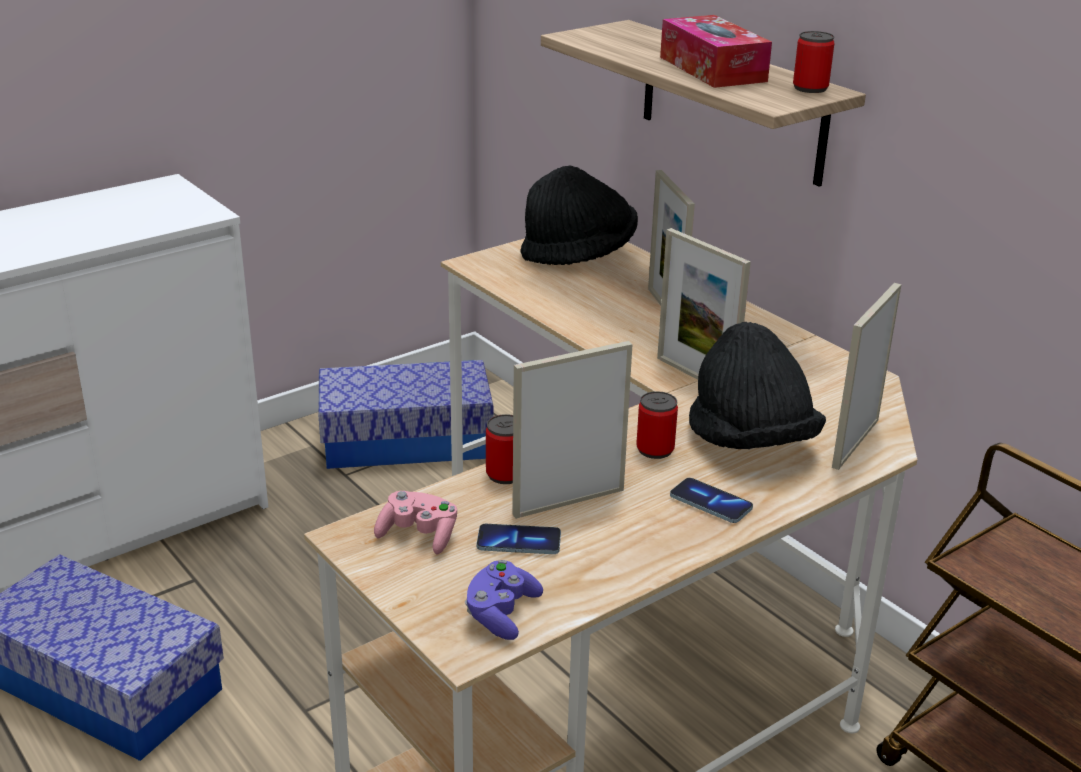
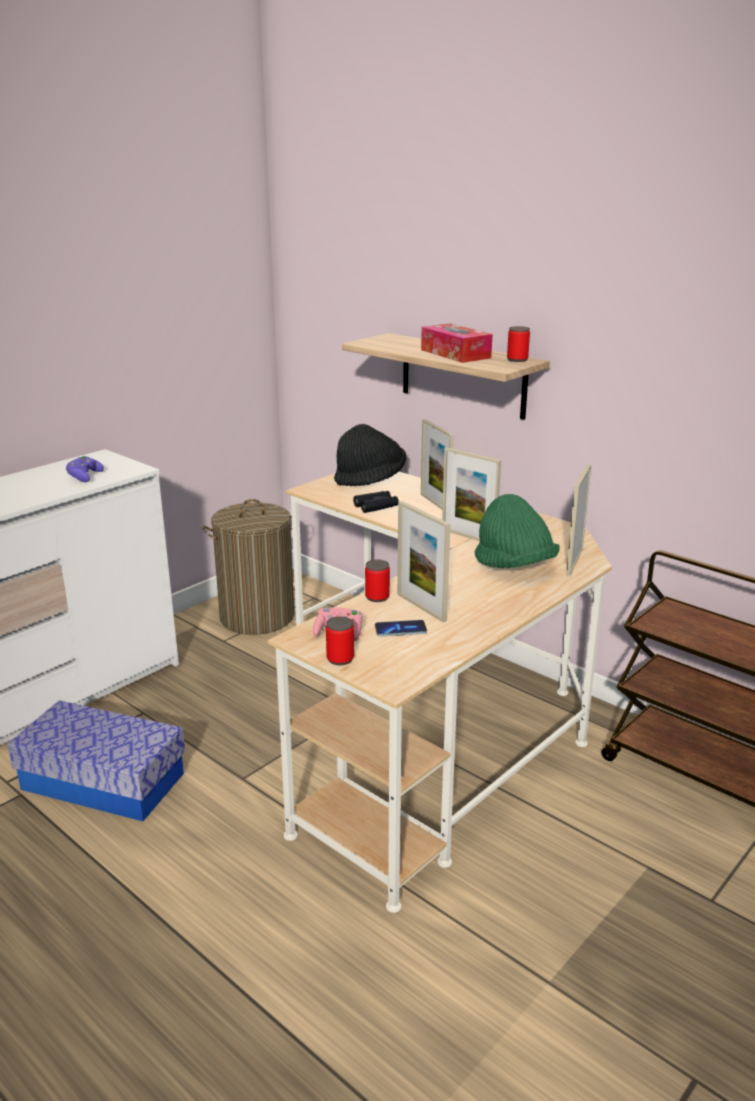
camera: 10 degrees left, 5 degrees down
storage box [318,360,493,469] -> laundry basket [202,499,294,635]
purple game controller [465,560,543,640] -> purple game controller moved to [66,456,104,482]
picture frame [512,341,632,519] -> picture frame turned 90 degrees counterclockwise [397,501,451,622]
can [636,391,678,459] -> can moved to [326,616,354,665]
phone [670,478,753,523] -> none
black hat [689,322,826,449] -> green hat [475,494,560,568]
none -> black binoculars [353,491,399,513]

